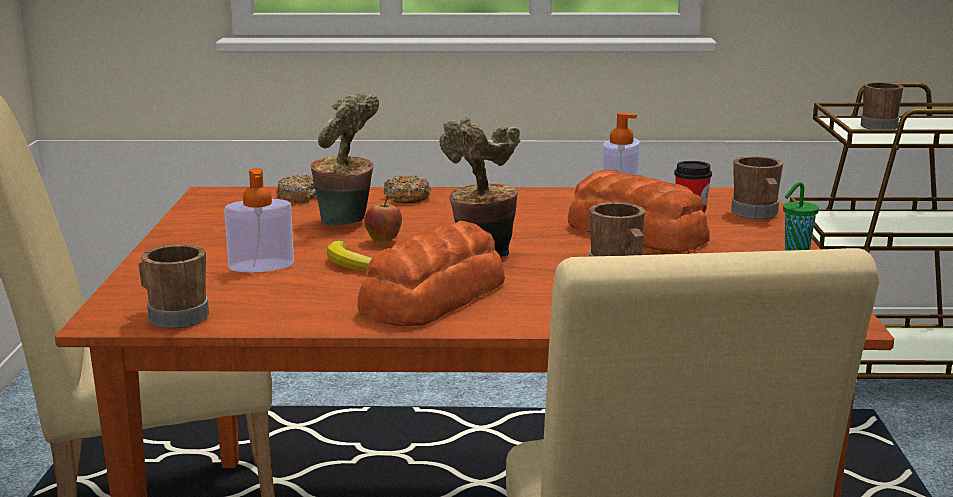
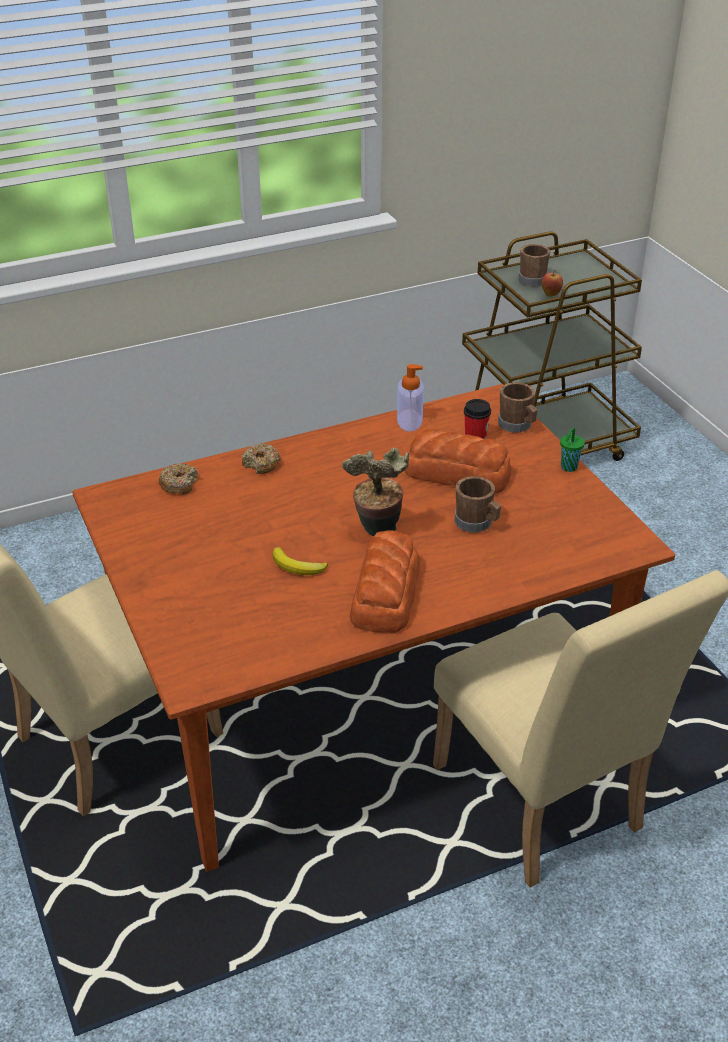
camera: 25 degrees left, 20 degrees up
brown mug [139,245,209,328] -> none
soap dispenser [224,168,294,272] -> none
potted plant [310,93,379,226] -> none
apple [364,197,402,243] -> apple moved to [541,270,563,297]

